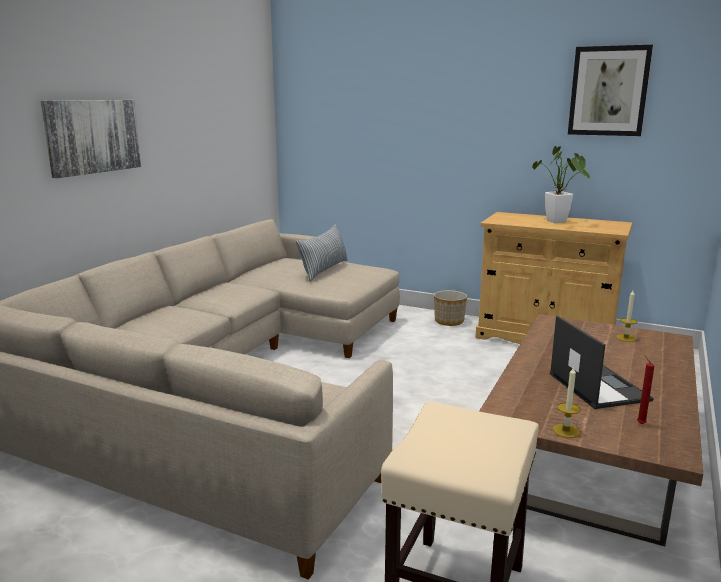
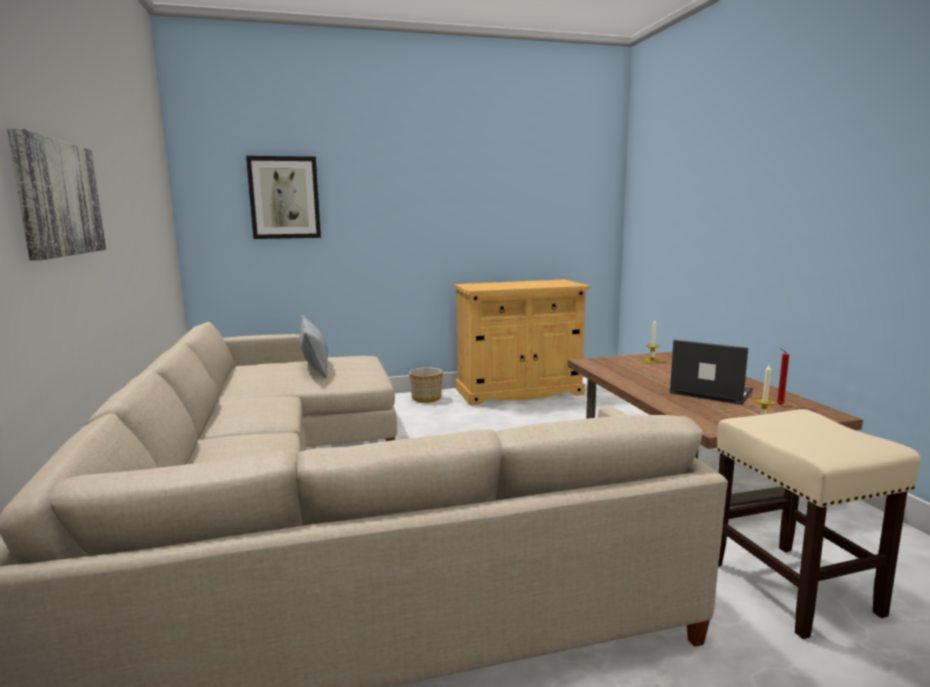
camera: 40 degrees left, 5 degrees down
potted plant [532,146,590,223] -> none
picture [568,45,653,136] -> picture moved to [246,156,321,239]

